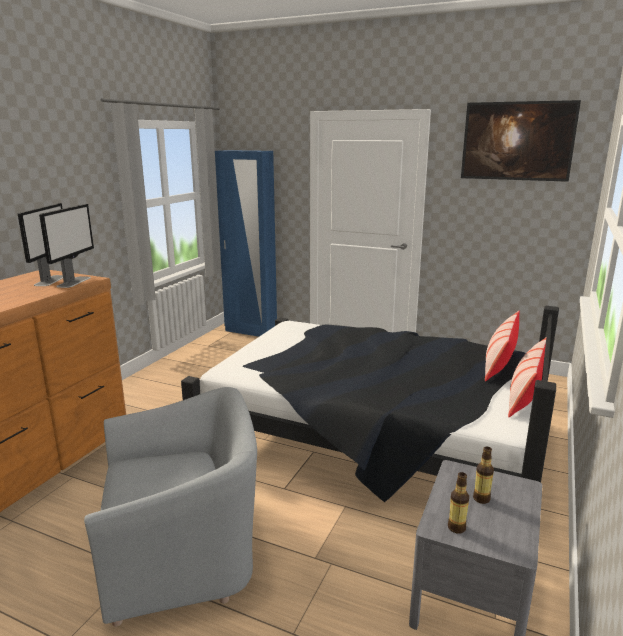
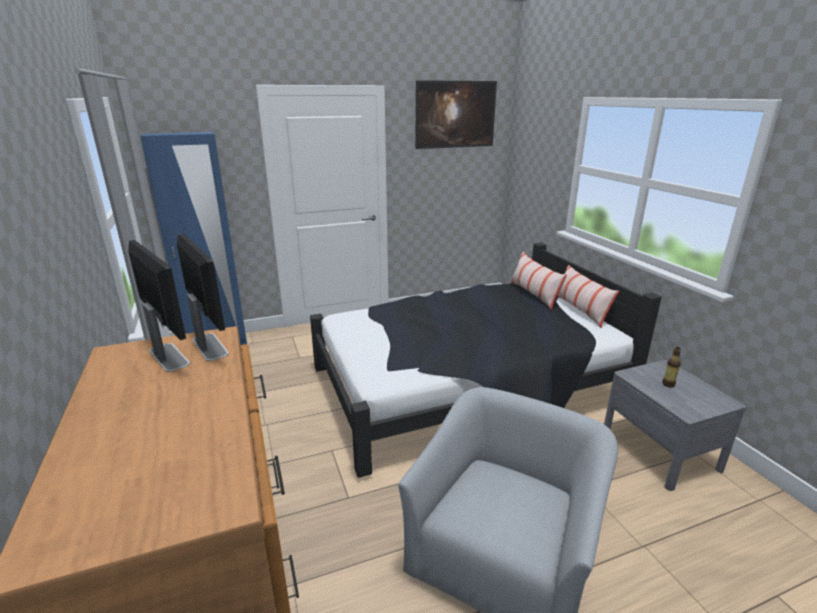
camera: 45 degrees left, 5 degrees up
bottle [448,472,469,533] -> none

